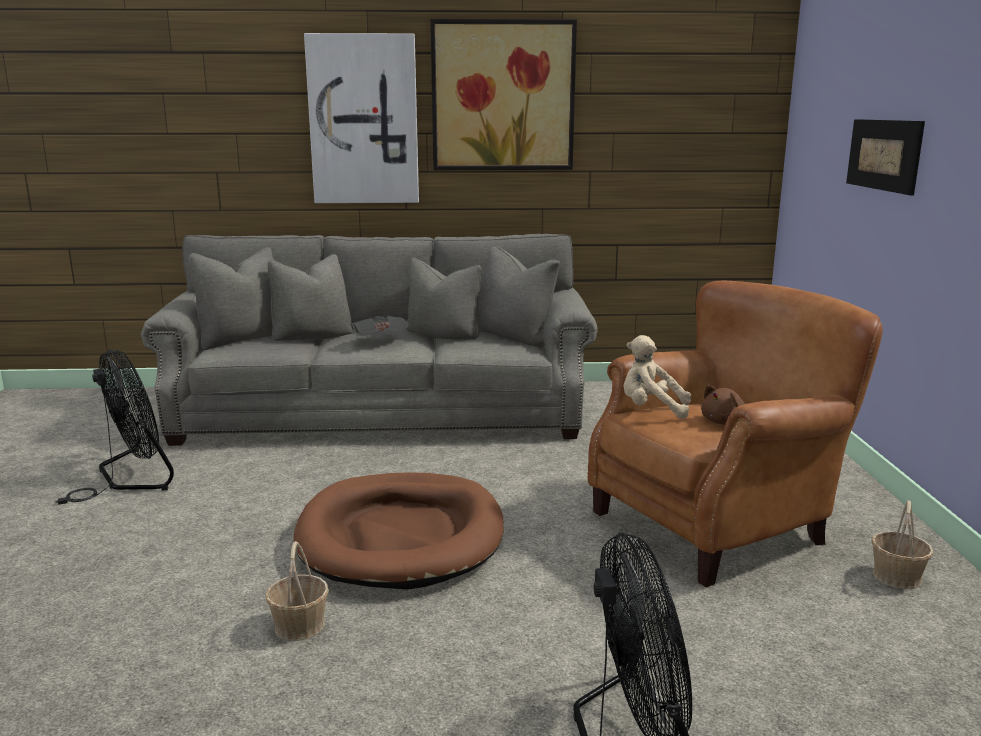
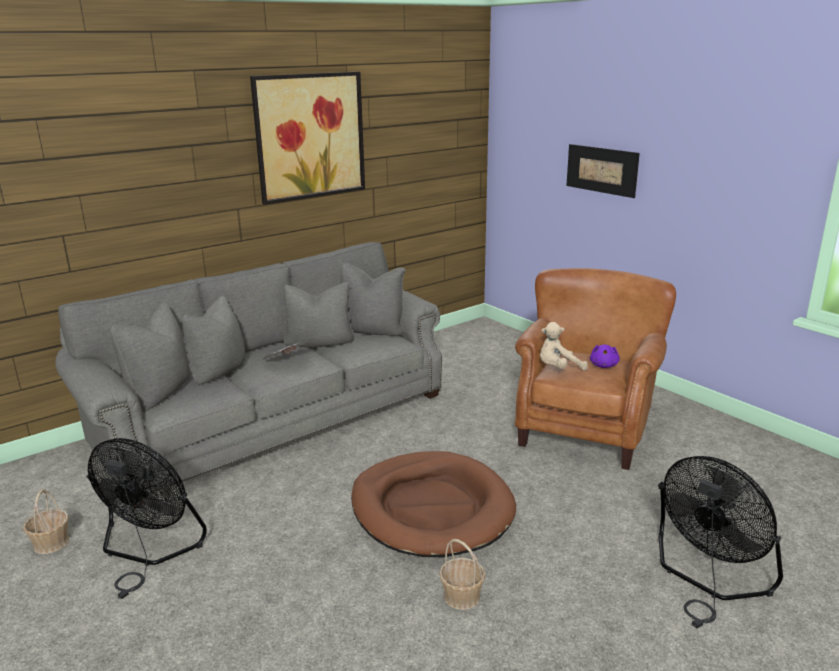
camera: 35 degrees left, 5 degrees up
picture [304,33,419,203] -> none
brown plush toy [701,385,745,425] -> purple plush toy [590,344,620,368]
basket [871,501,934,589] -> basket moved to [23,489,69,554]

